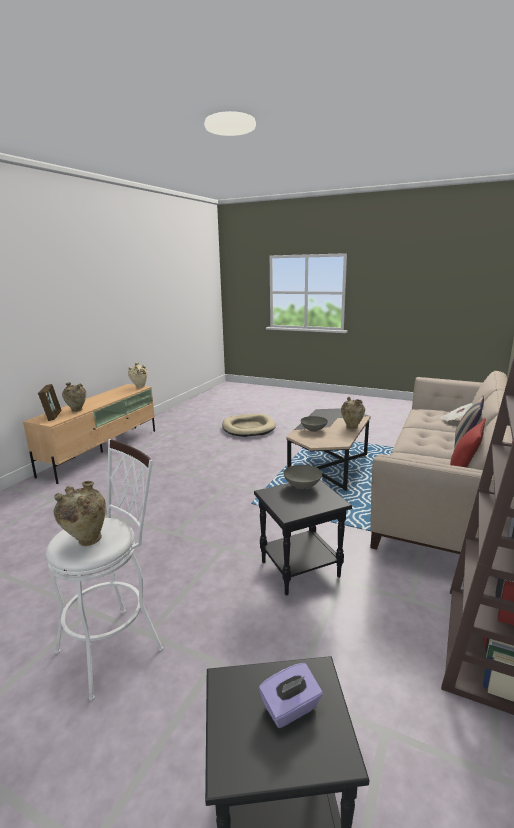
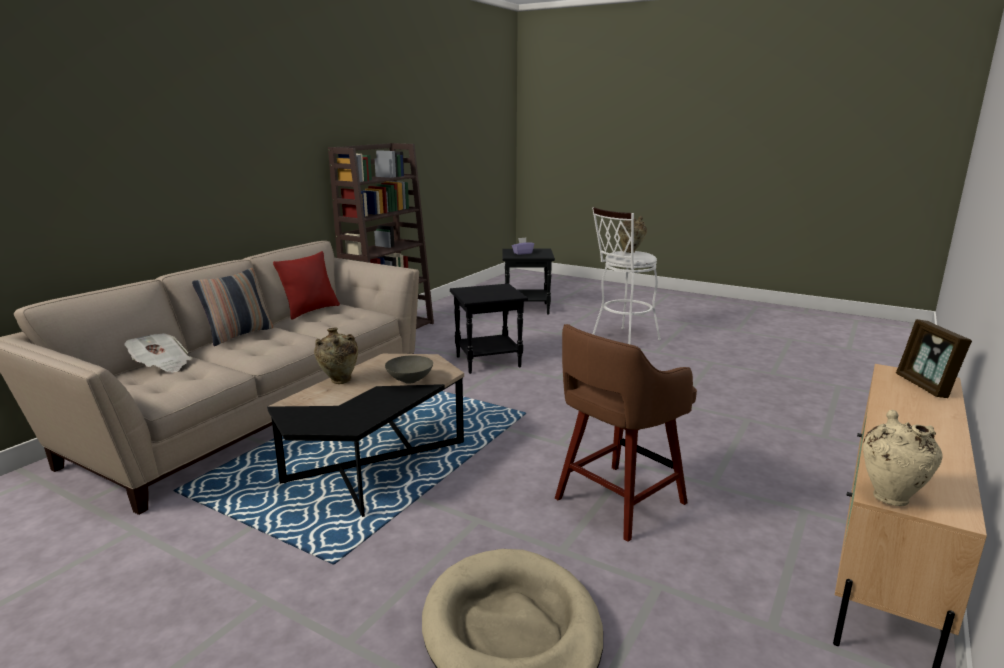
camera: 175 degrees left, 0 degrees up
beige vase [62,382,86,412] -> none
grey bowl [283,465,322,489] -> none
none -> brown stool [555,324,697,542]

